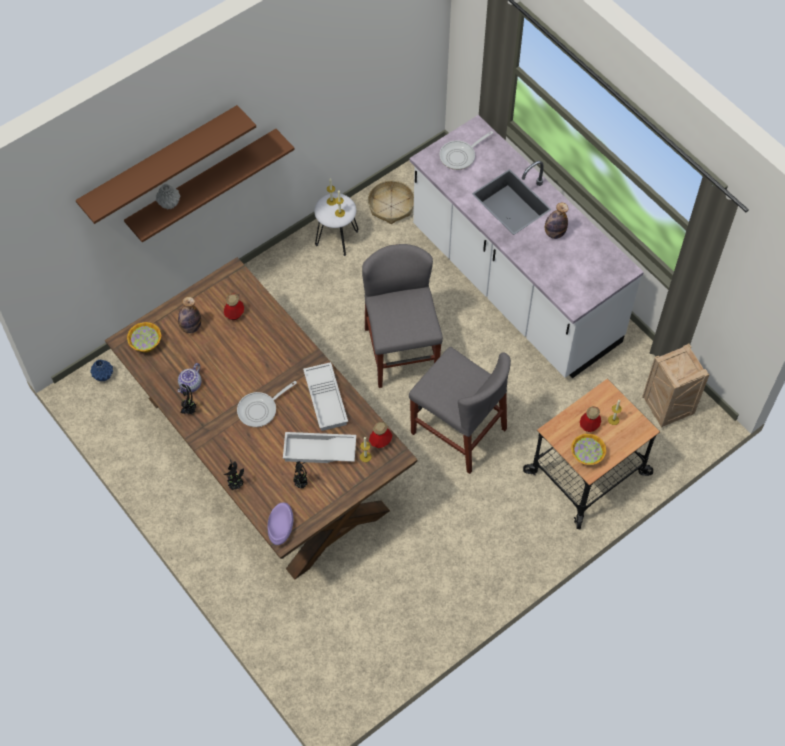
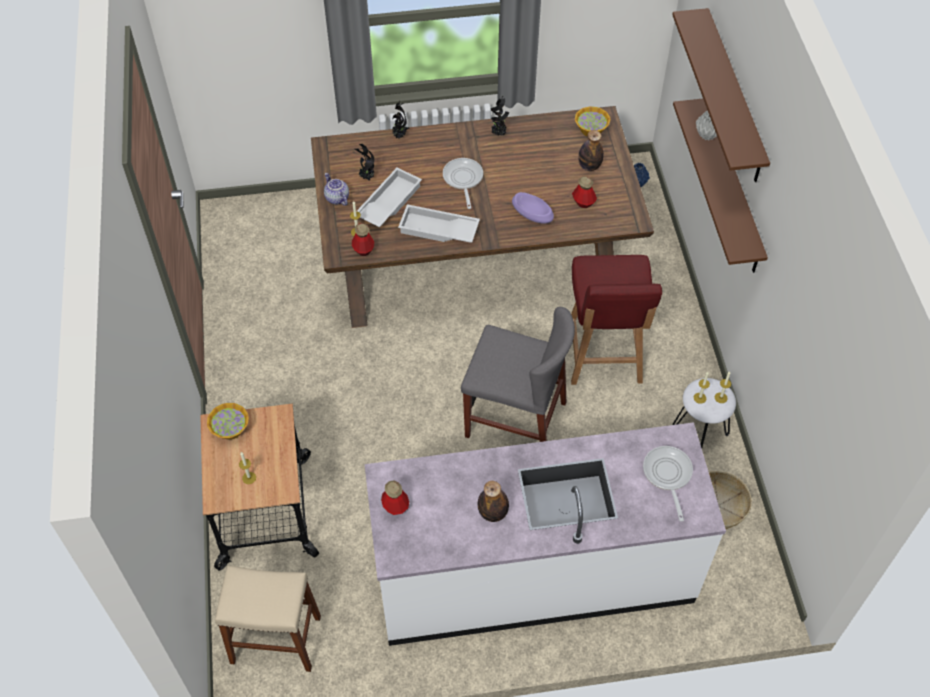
camera: 120 degrees right, 5 degrees down
teapot [178,363,202,394] -> teapot moved to [324,173,349,206]
purple bowl [268,502,293,545] -> purple bowl moved to [512,192,554,224]
grey chair [409,347,511,474] -> none
bottle [580,406,601,432] -> bottle moved to [381,480,409,515]
crate [642,343,710,428] -> beige stool [215,566,321,672]
none -> red chair [571,255,662,385]

